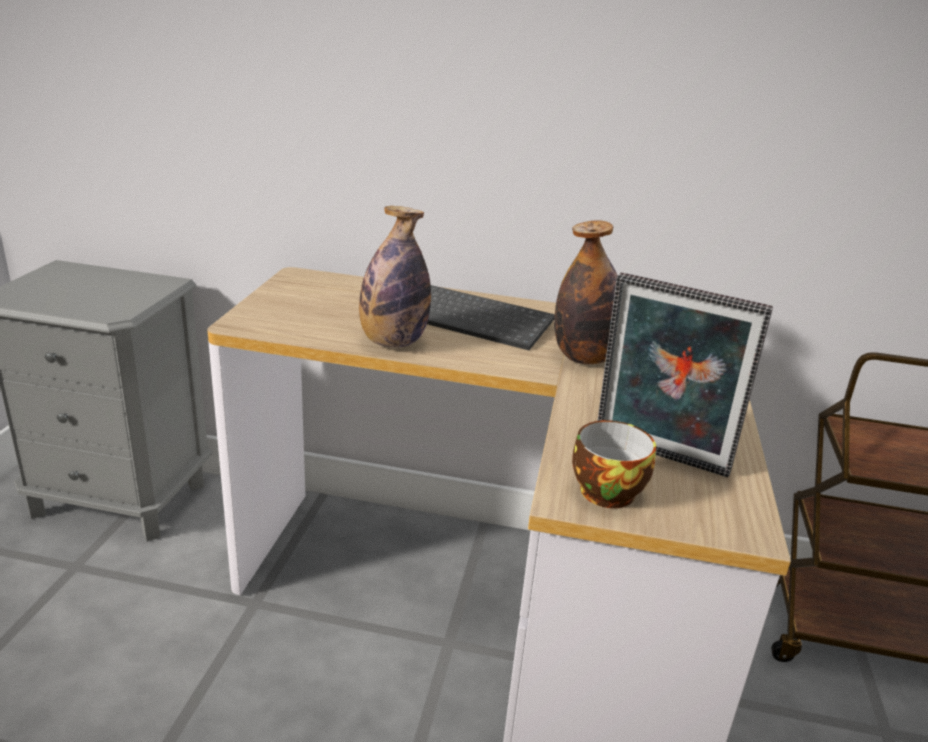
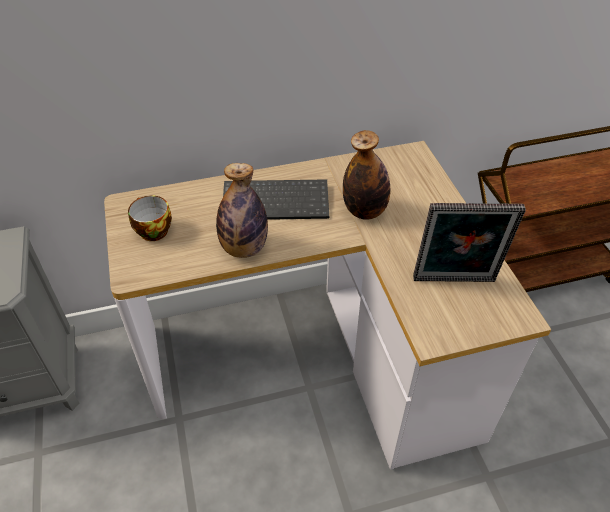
camera: 25 degrees left, 20 degrees up
cup [572,420,656,508] -> cup moved to [128,195,172,241]

